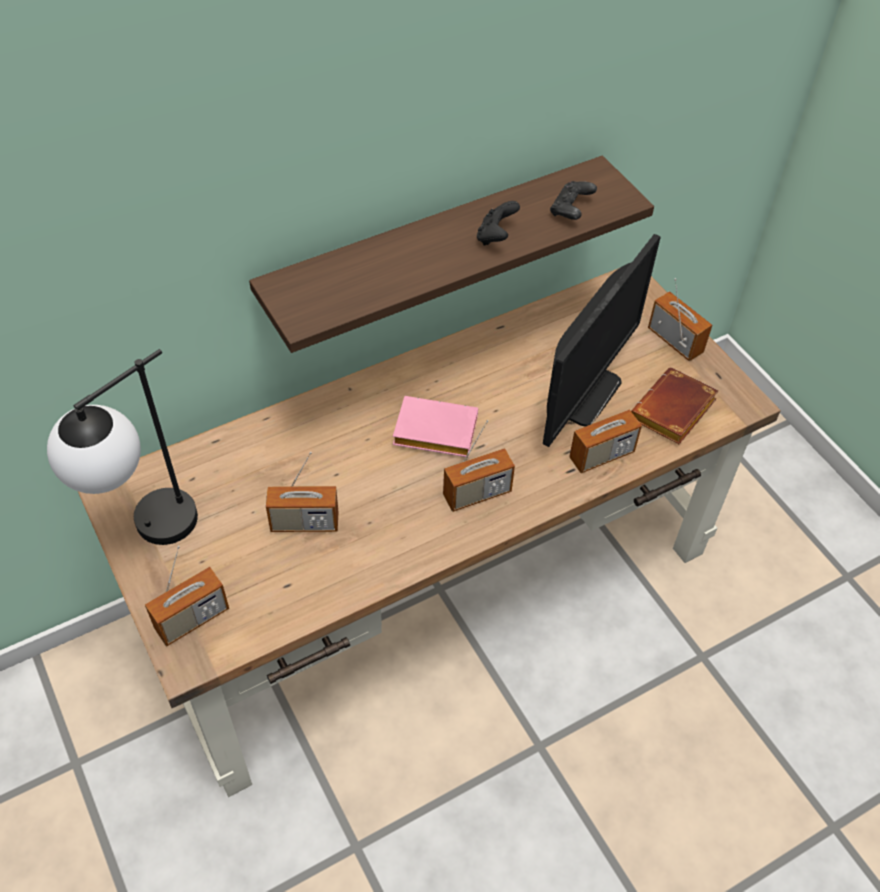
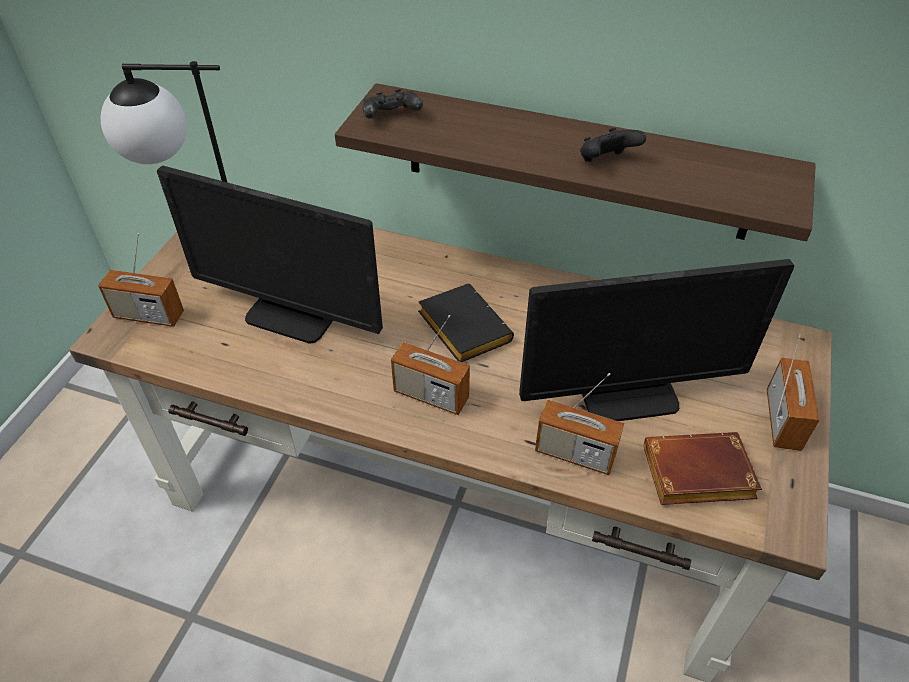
camera: 50 degrees right, 5 degrees down
radio [266,452,338,532] -> monitor [157,166,383,344]
pink book [393,396,478,457] -> black book [418,284,514,362]
black game controller [550,181,597,220] -> black game controller moved to [362,89,423,119]

